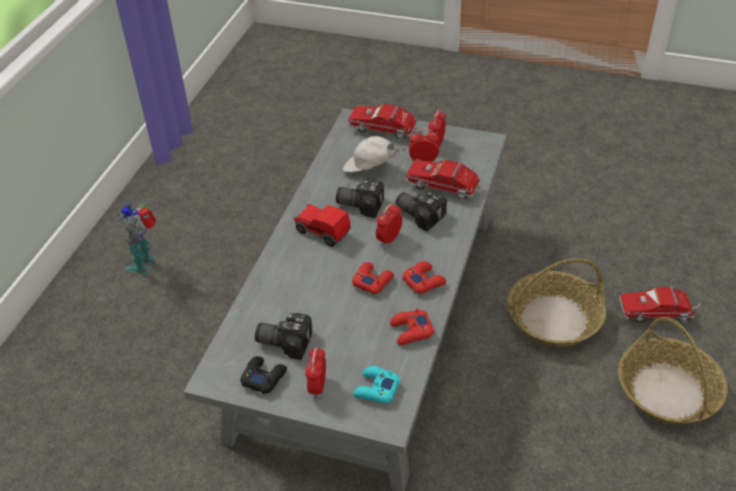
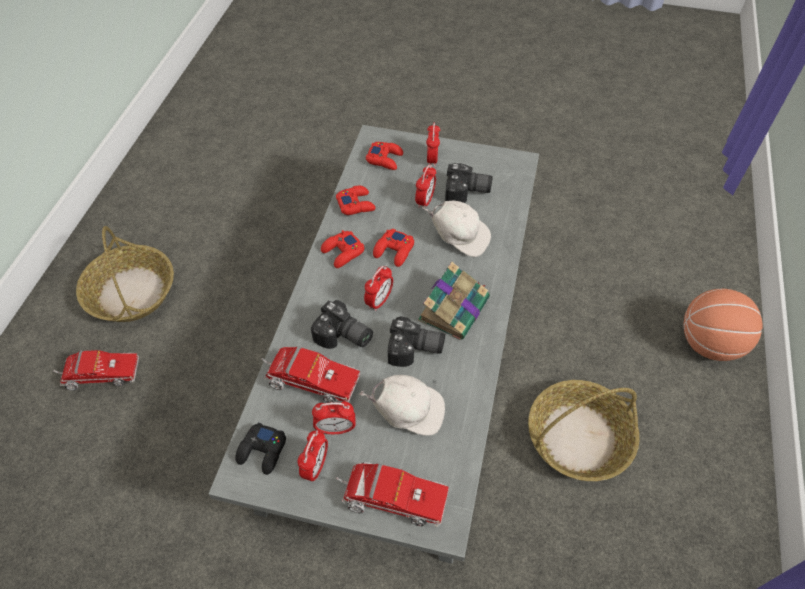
camera: 175 degrees right, 10 degrees up
toy robot [115,200,157,275] -> none
black game controller [240,356,287,394] -> black game controller moved to [235,422,286,475]
toy car [293,204,351,247] -> book [418,262,490,340]
turquoise game controller [353,366,400,403] -> red game controller [366,142,403,170]
basket [507,258,606,347] -> basket moved to [528,380,639,481]
none -> alarm clock [415,165,436,208]
none -> white cap [422,201,491,257]
none -> basketball [683,289,763,361]

